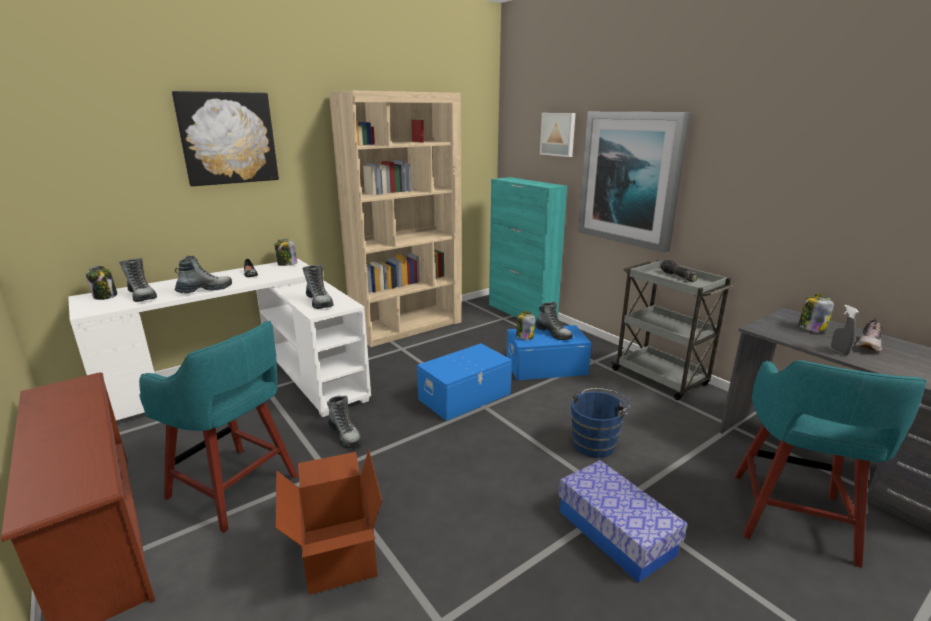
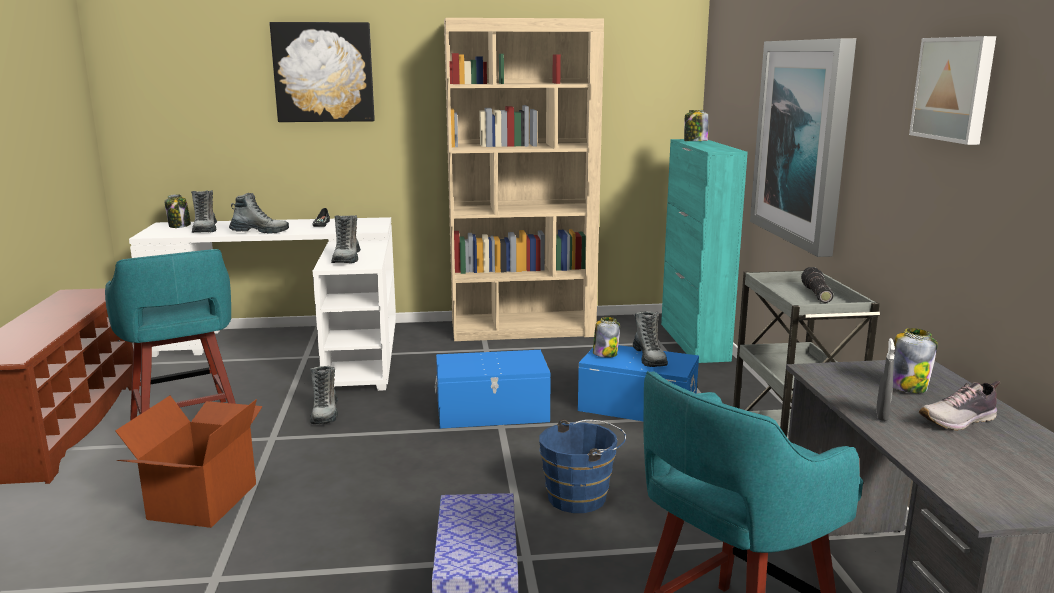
camera: 30 degrees right, 5 degrees down
jar [274,239,297,266] -> jar moved to [684,110,708,141]
picture [540,113,576,157] -> picture moved to [909,36,996,145]

